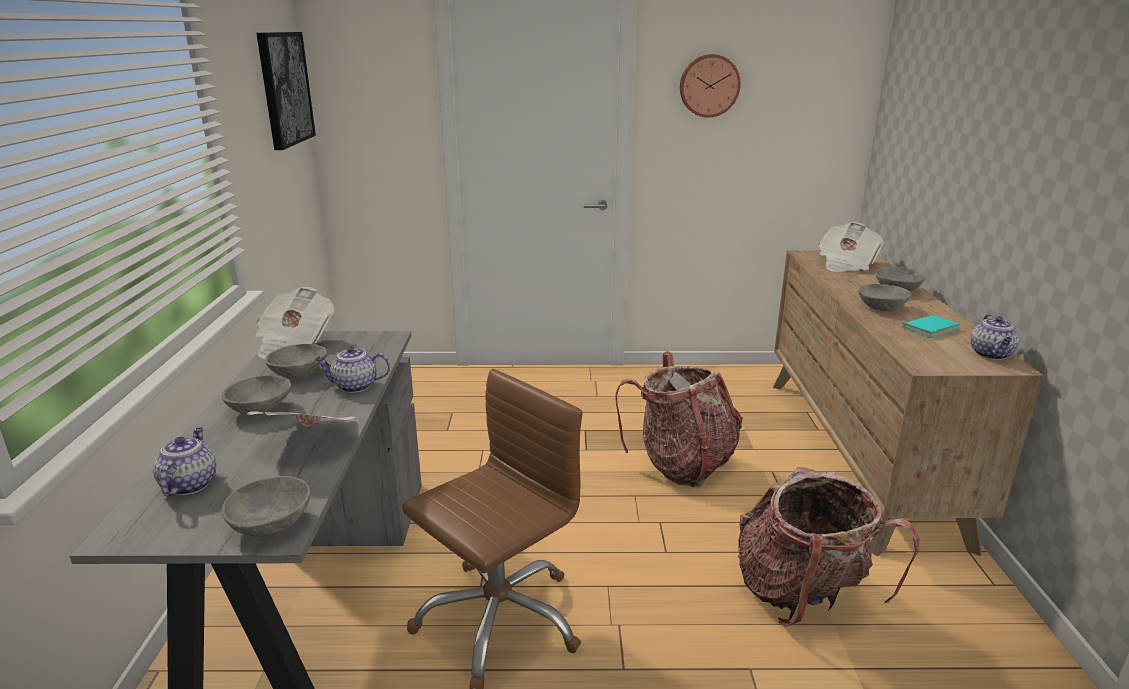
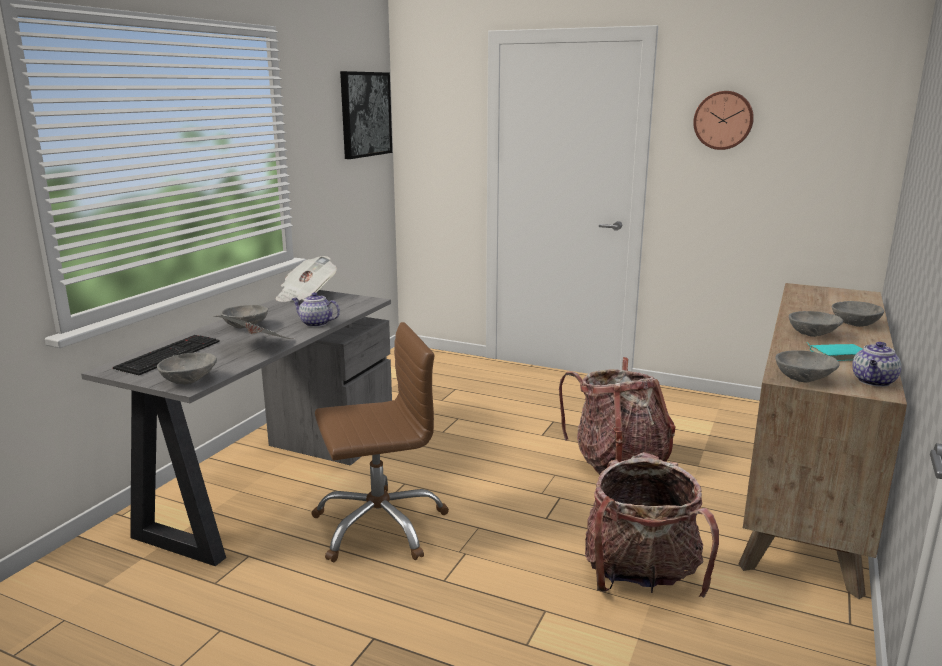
camera: 25 degrees right, 5 degrees down
teapot [153,427,216,496] -> keyboard [113,335,220,375]
grey bowl [265,344,327,378] -> grey bowl moved to [775,350,840,383]
newspaper [818,222,884,272] -> none

